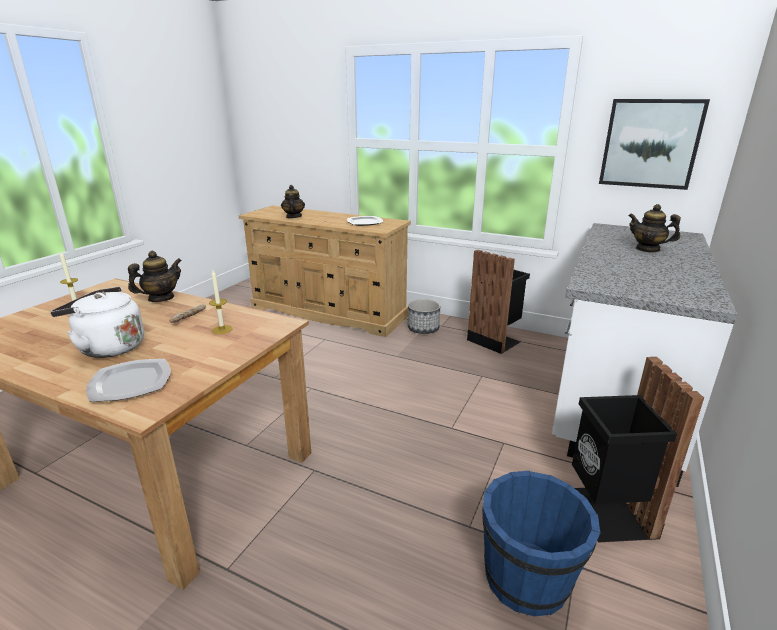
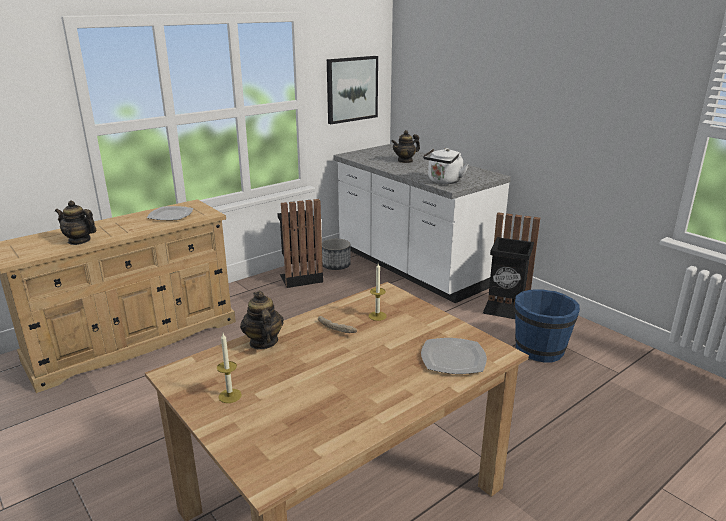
camera: 65 degrees left, 0 degrees up
white kettle [50,287,144,358] -> white kettle moved to [423,148,468,184]
planter [408,299,440,334] -> planter moved to [322,239,351,270]

